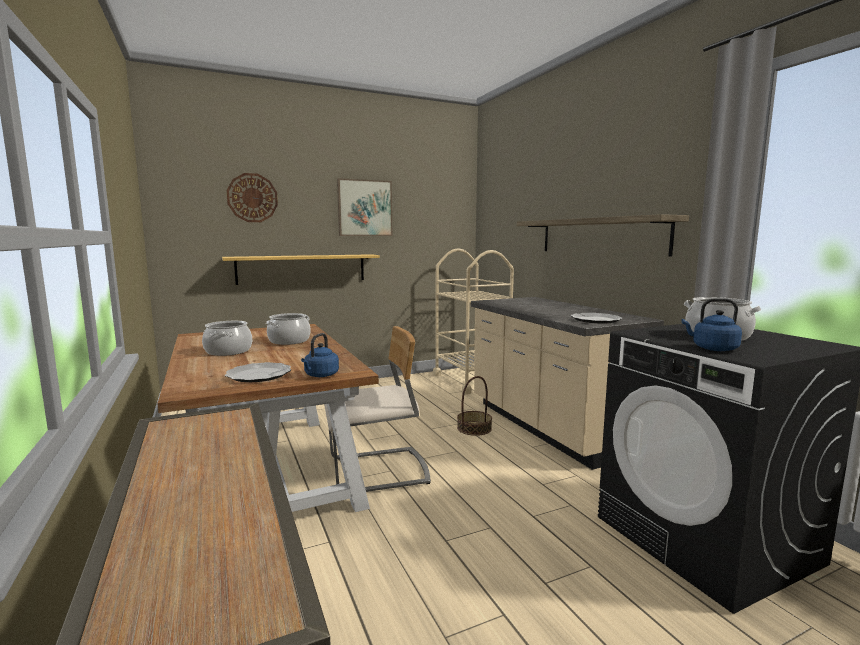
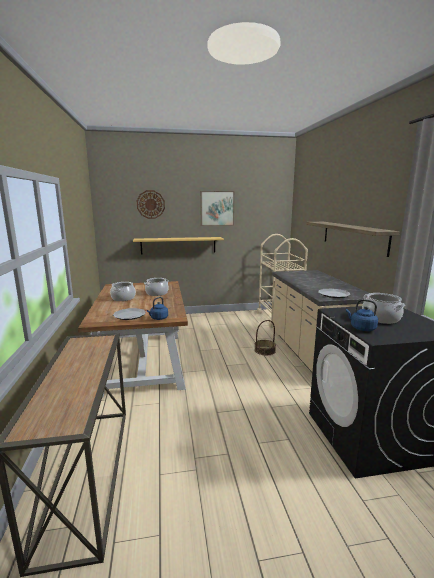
camera: 15 degrees right, 5 degrees up
beige chair [324,326,431,492] -> none

